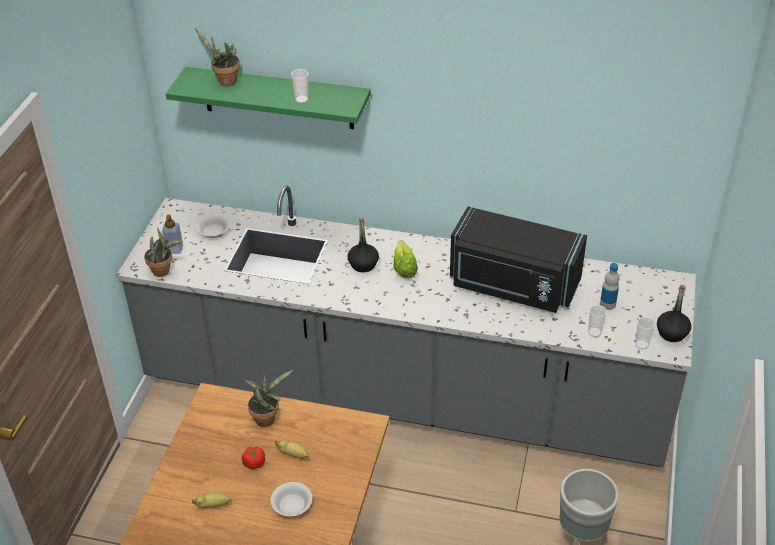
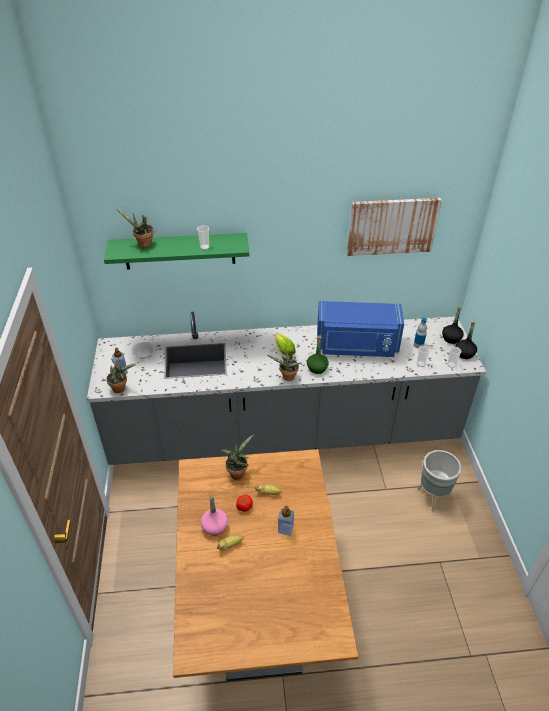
camera: 20 degrees left, 0 degrees up
white bowl [270,482,312,517] -> soap dispenser [278,506,294,536]
black bottle [347,218,379,272] -> black bottle moved to [442,307,464,344]
black microwave [450,206,587,313] -> blue microwave [317,301,404,357]
none -> pink bottle [201,495,228,536]
none -> potted plant [268,353,300,381]
none -> green bottle [307,335,329,374]
none -> picture [347,198,442,256]

